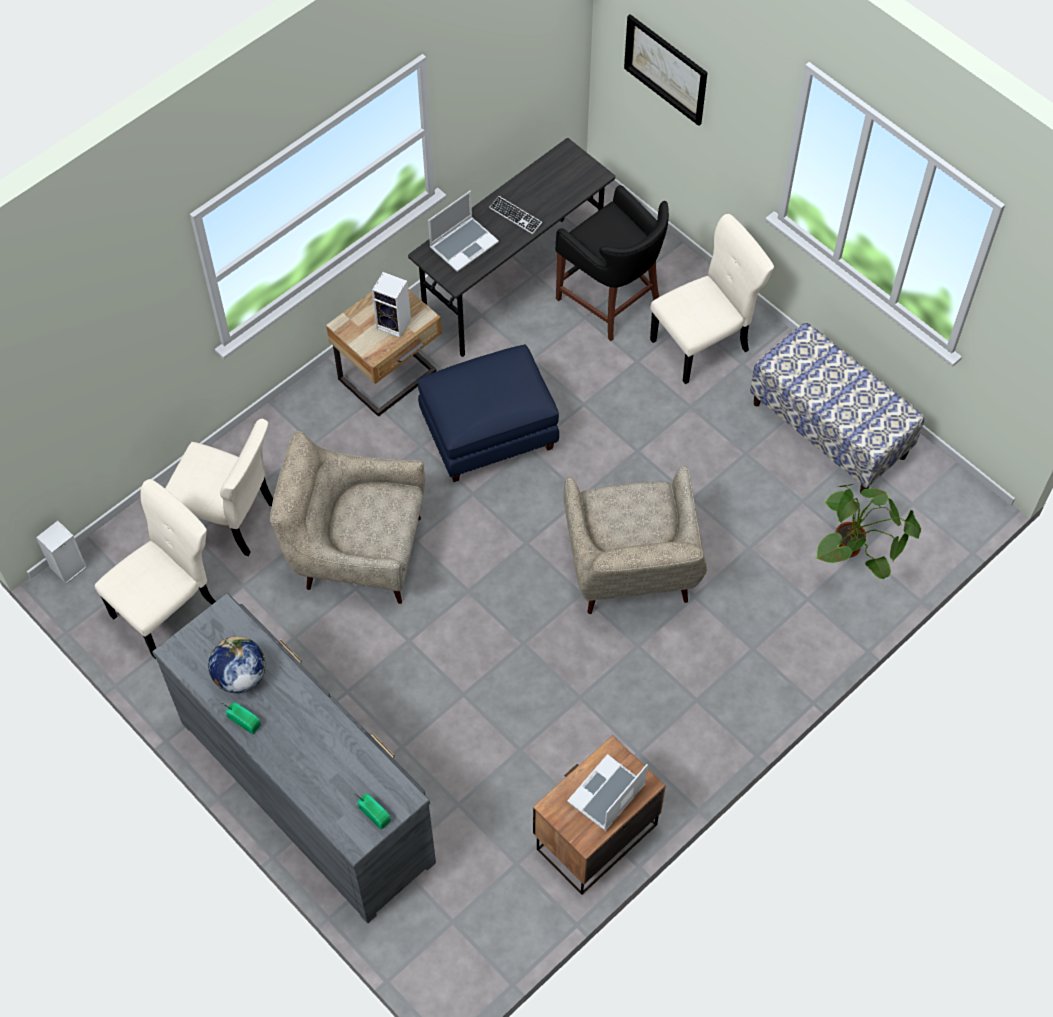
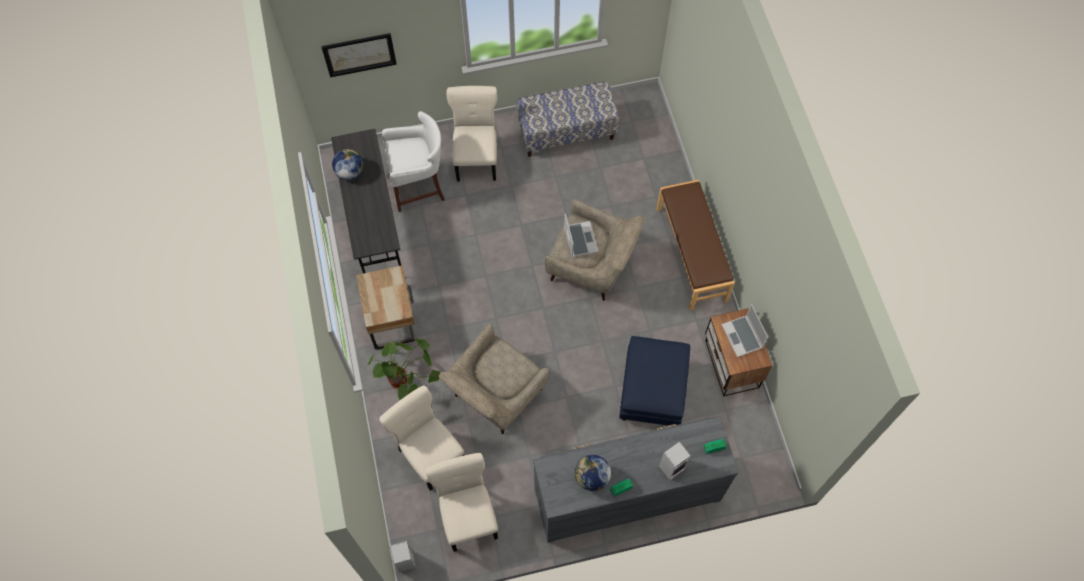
camera: 60 degrees left, 5 degrees up
beige chair [165,419,273,556] -> beige chair turned 90 degrees counterclockwise [379,385,465,491]
speaker [372,272,411,338] -> speaker moved to [659,441,691,480]
blue ottoman [418,345,559,482] -> blue ottoman moved to [619,336,690,426]
laptop [428,191,499,272] -> laptop moved to [564,213,598,257]
keyboard [489,196,542,234] -> none
black stool [556,185,669,341] -> white stool [382,111,445,212]
potted plant [815,484,921,579] -> potted plant moved to [368,338,440,400]
none -> globe [332,149,363,180]
none -> brown bench [656,180,735,311]

